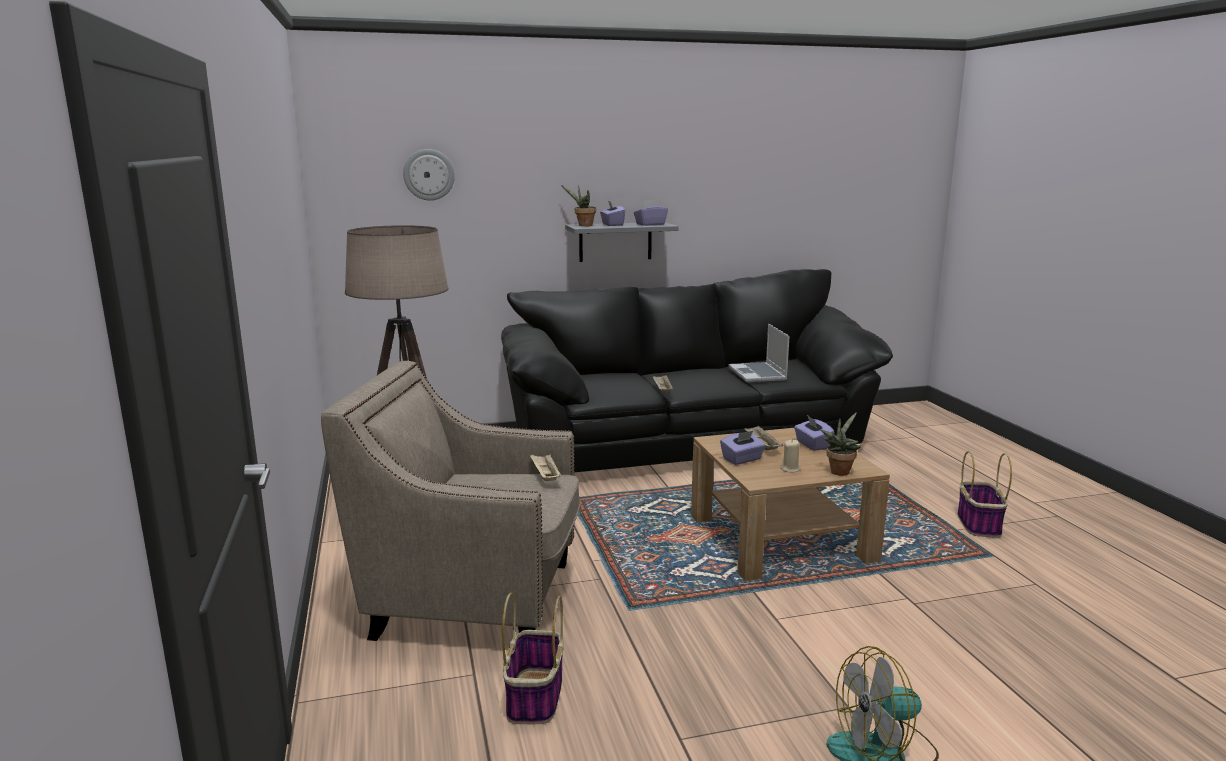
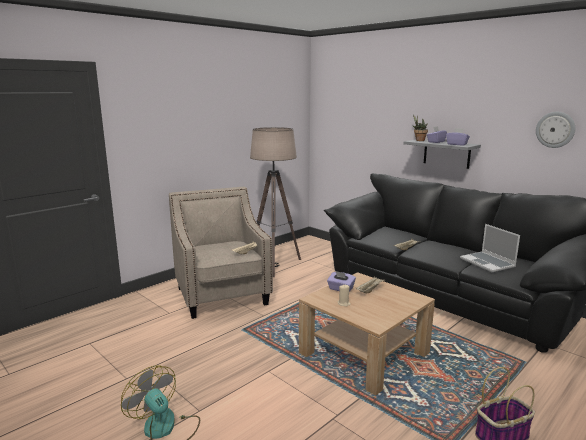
camera: 60 degrees right, 0 degrees up
wall clock [403,149,455,201] -> wall clock moved to [536,112,576,148]
basket [502,593,564,724] -> none
laptop [729,324,790,382] -> laptop turned 75 degrees counterclockwise [460,224,520,272]
purple tissue box [794,415,835,451] -> none
potted plant [821,413,861,476] -> none

